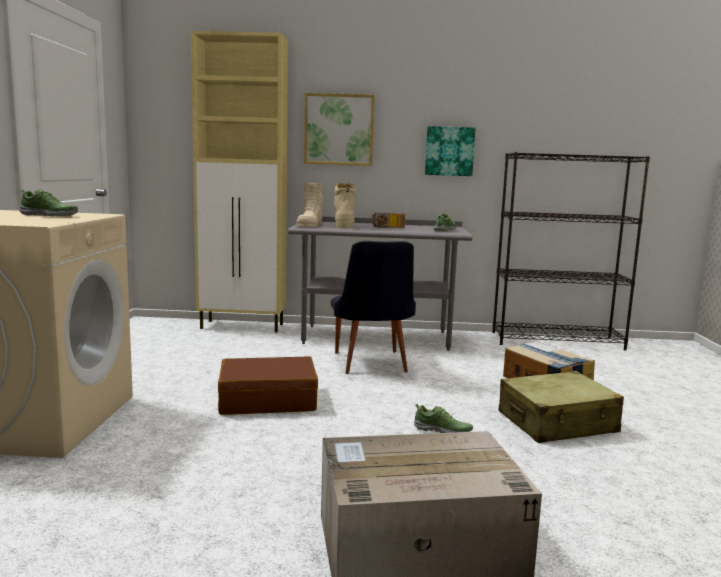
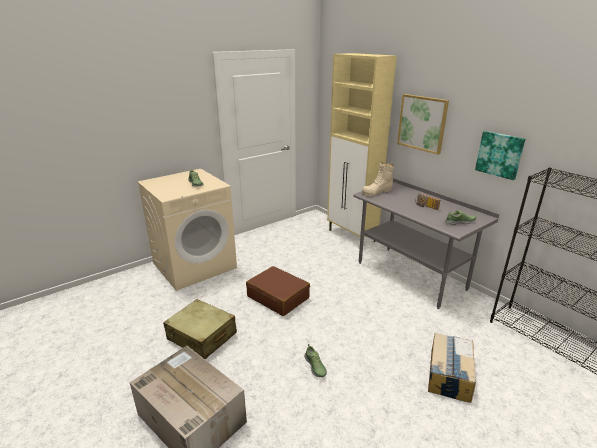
camera: 50 degrees right, 15 degrees up
black chair [331,241,416,374] -> none
beige boot [334,183,356,229] -> none
beige suitcase [498,371,624,443] -> beige suitcase moved to [163,299,237,359]

